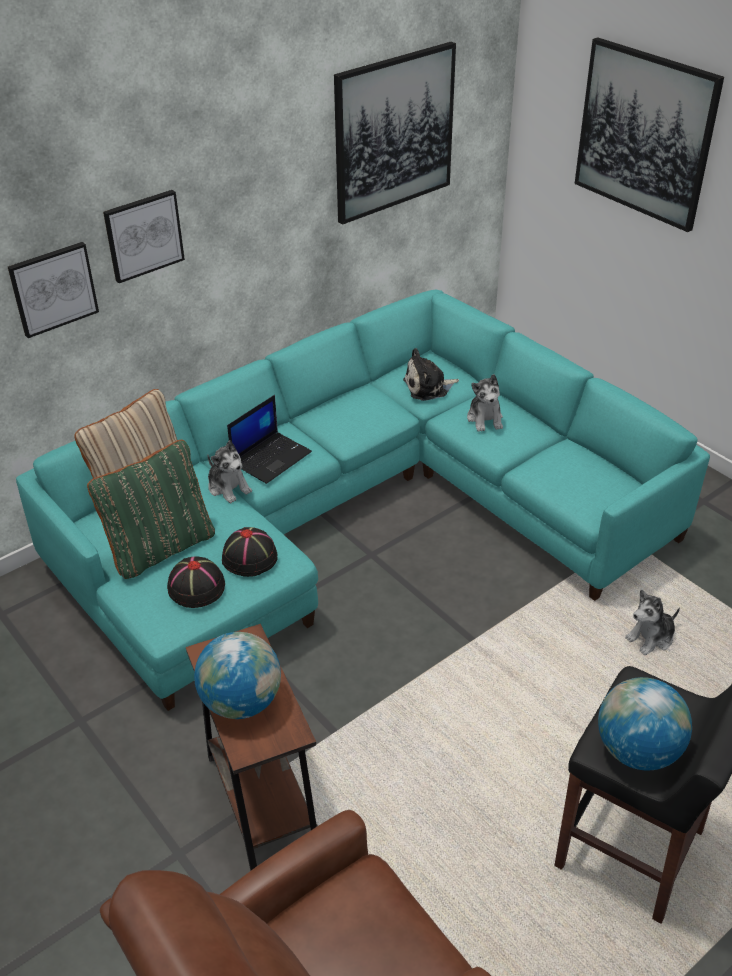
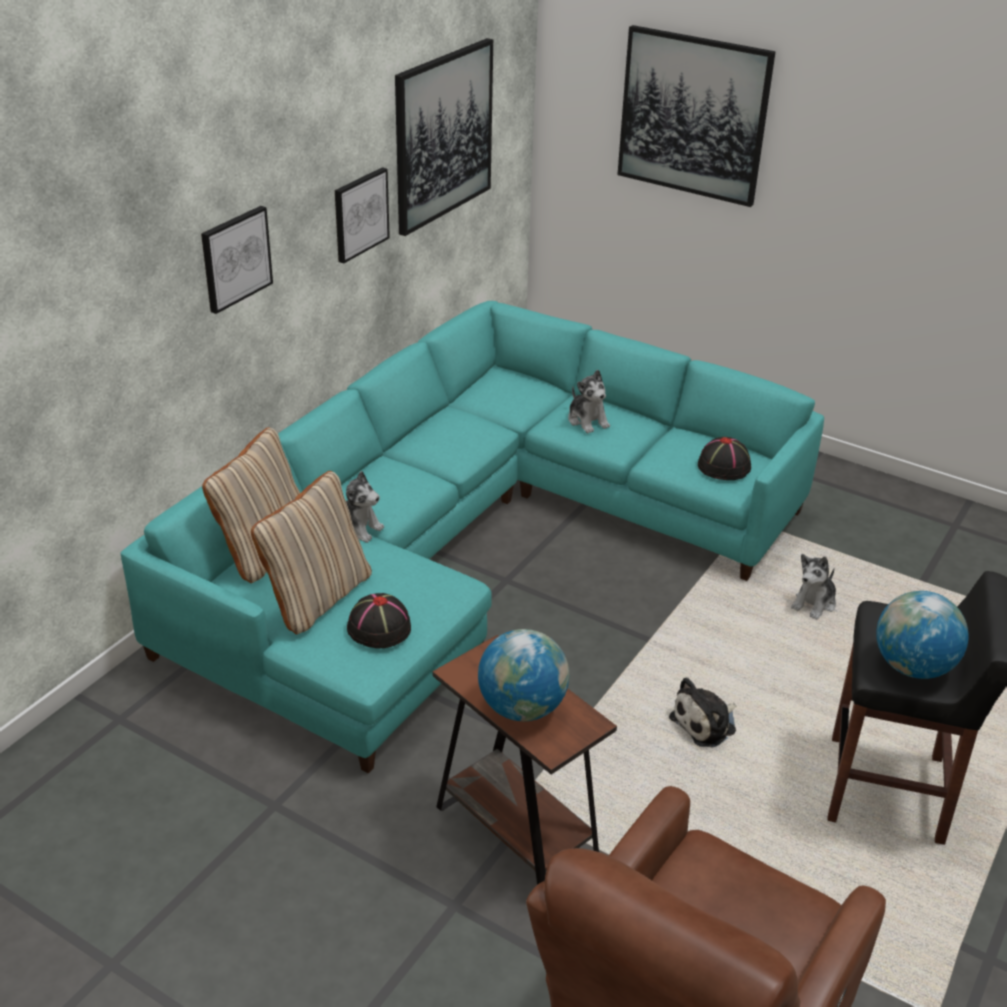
camera: 20 degrees left, 5 degrees down
picture [8,242,99,338] -> picture moved to [335,167,390,263]
green pillow [87,440,215,579] -> beige pillow [251,471,372,634]
black hat [222,527,278,577] -> black hat moved to [698,437,751,480]
laptop [227,395,312,484] -> none
plush toy [403,348,459,401] -> plush toy moved to [669,677,736,747]

